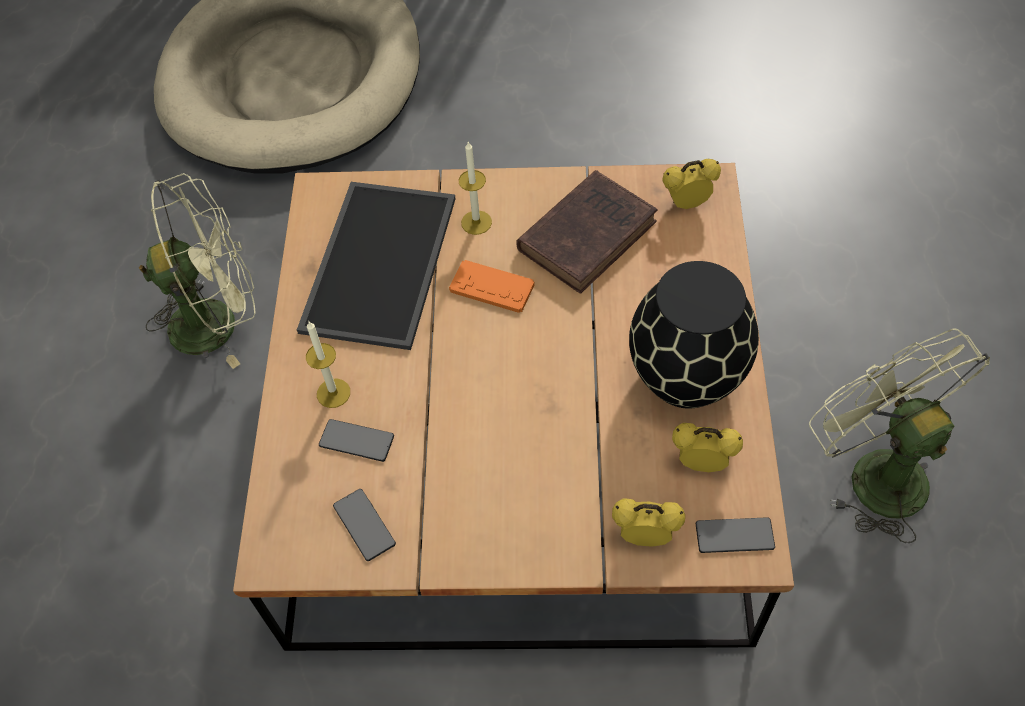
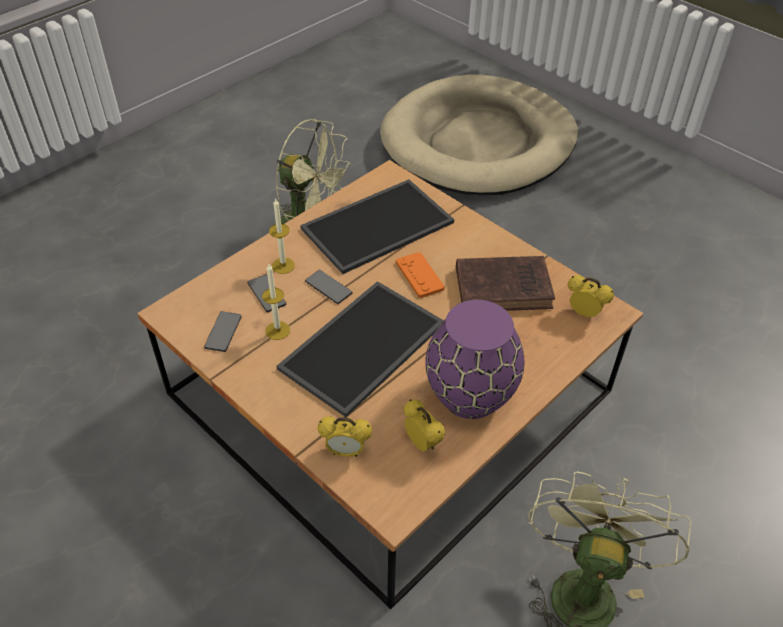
camera: 40 degrees right, 10 degrees down
candle [459,142,492,235] -> candle moved to [262,264,290,340]
alarm clock [612,498,685,547] -> alarm clock turned 135 degrees clockwise [317,417,372,457]
black vase [629,261,759,409] -> purple vase [425,300,525,419]
phone [696,517,775,553] -> phone moved to [305,270,352,304]
none -> tray [276,281,444,417]

